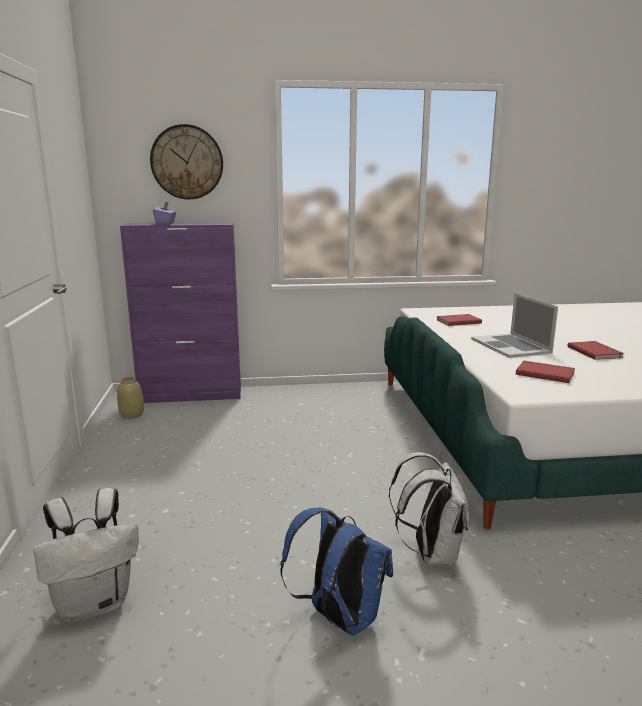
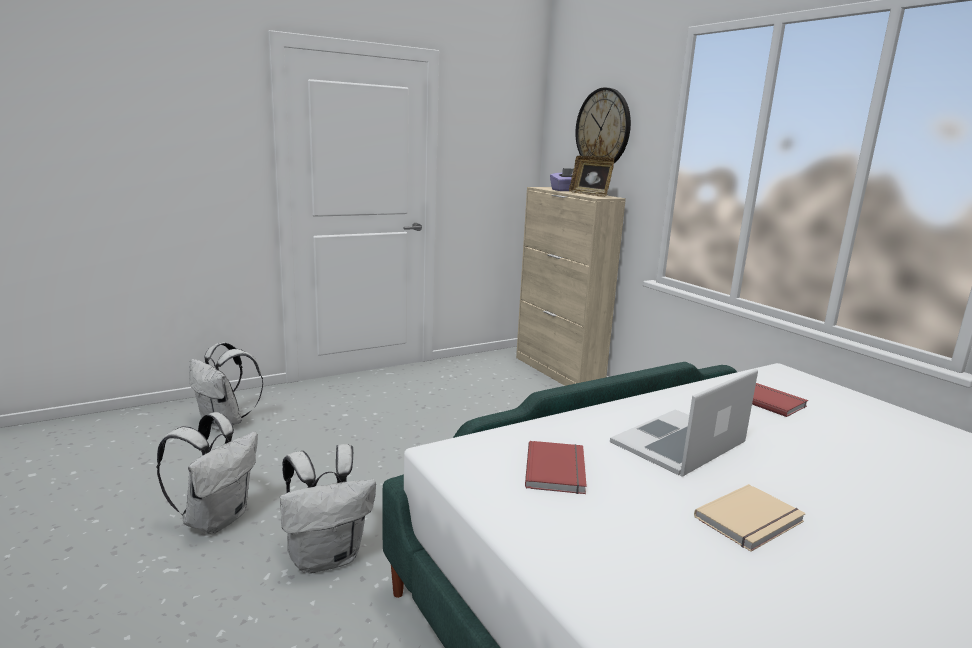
camera: 65 degrees right, 0 degrees up
beige vase [117,377,144,419] -> none
purple cabinet [120,222,241,403] -> beige cabinet [516,187,626,386]
blue backpack [280,507,393,636] -> white backpack [157,412,258,534]
red book [567,341,624,360] -> beige book [694,484,806,552]
none -> picture frame [569,156,614,197]

